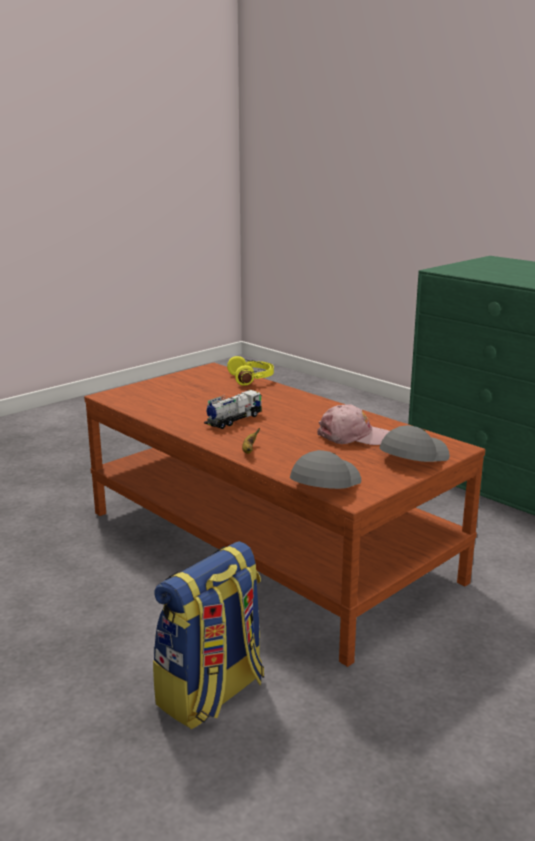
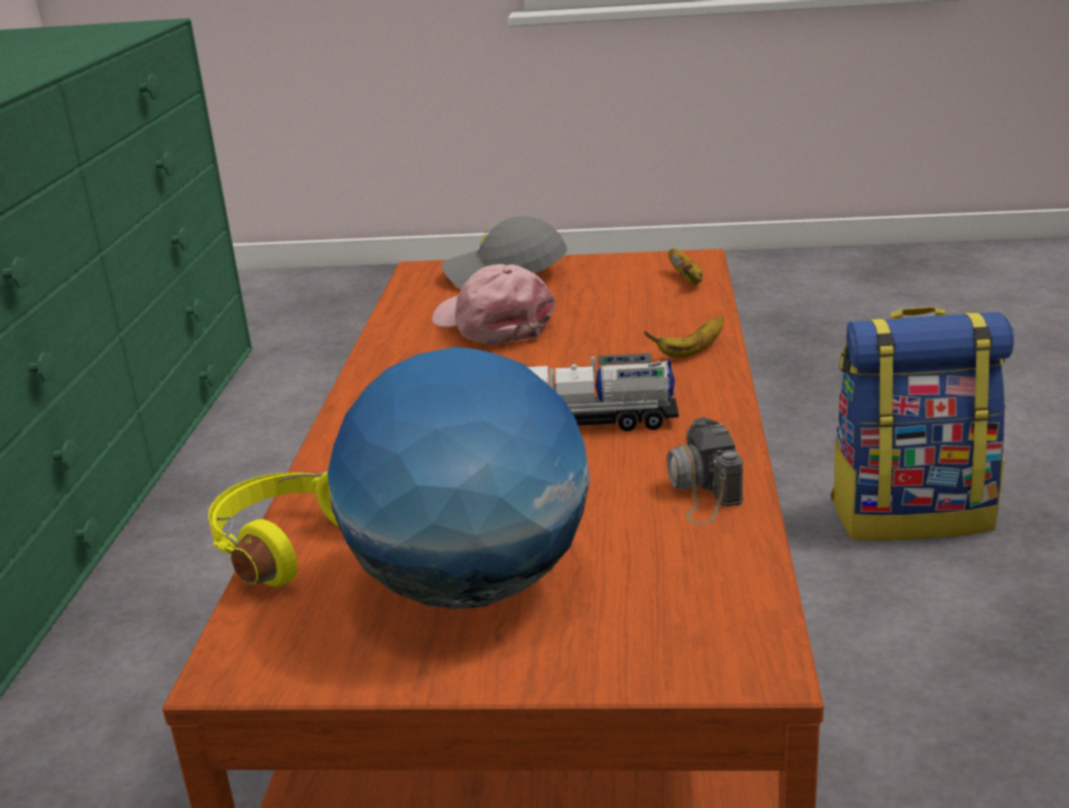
camera: 130 degrees left, 5 degrees up
grey cap [290,450,361,489] -> banana [668,249,703,285]
none -> globe [327,347,590,609]
none -> camera [667,417,743,525]

